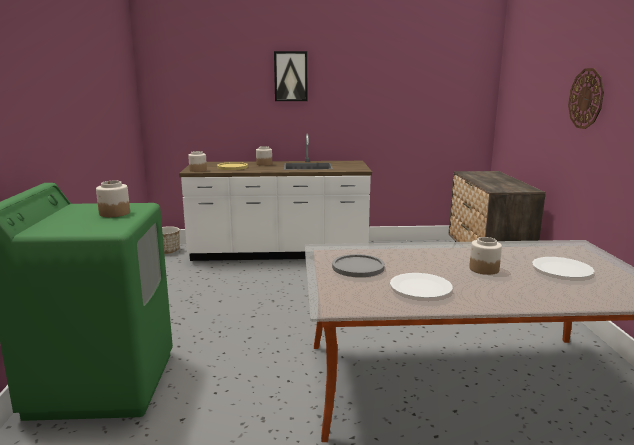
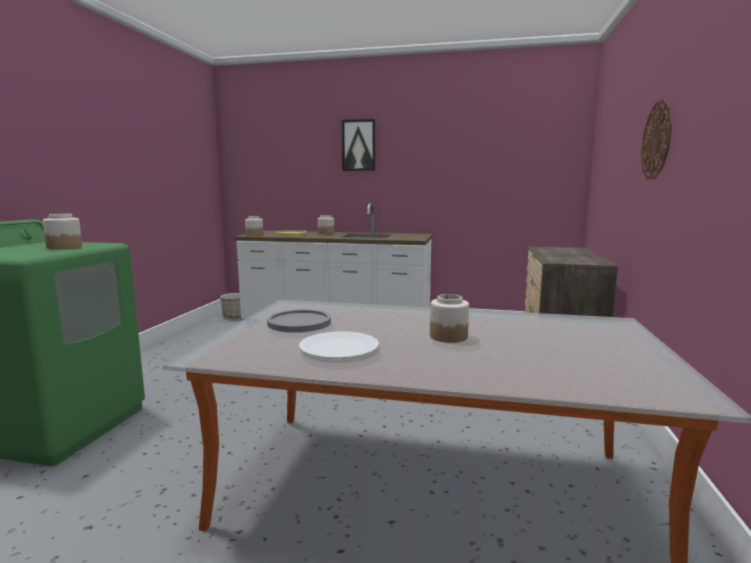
camera: 15 degrees right, 5 degrees down
white plate [532,257,594,278] -> none

